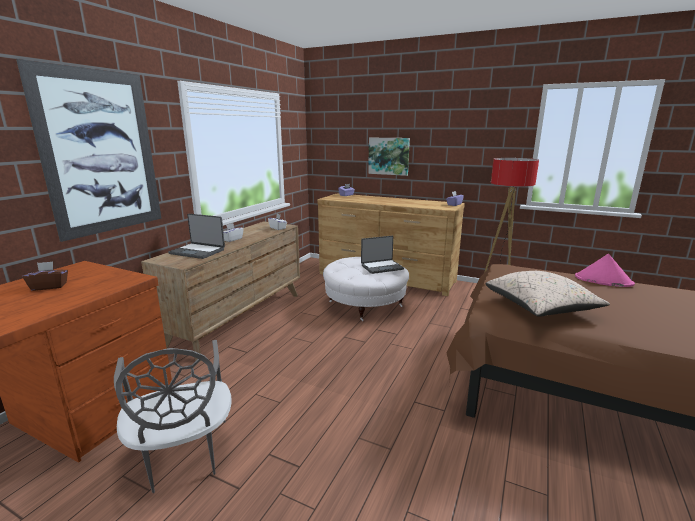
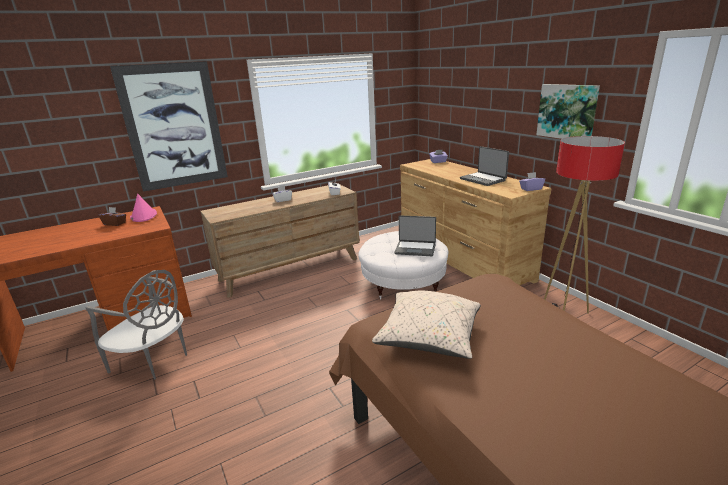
camera: 35 degrees right, 5 degrees up
grey chair [114,340,232,493] -> grey chair turned 75 degrees counterclockwise [85,270,187,379]
laptop [168,214,225,259] -> laptop moved to [460,146,509,186]
picture [368,138,410,176] -> picture moved to [536,84,600,139]
pink hat [575,254,635,287] -> pink hat moved to [130,194,157,222]

